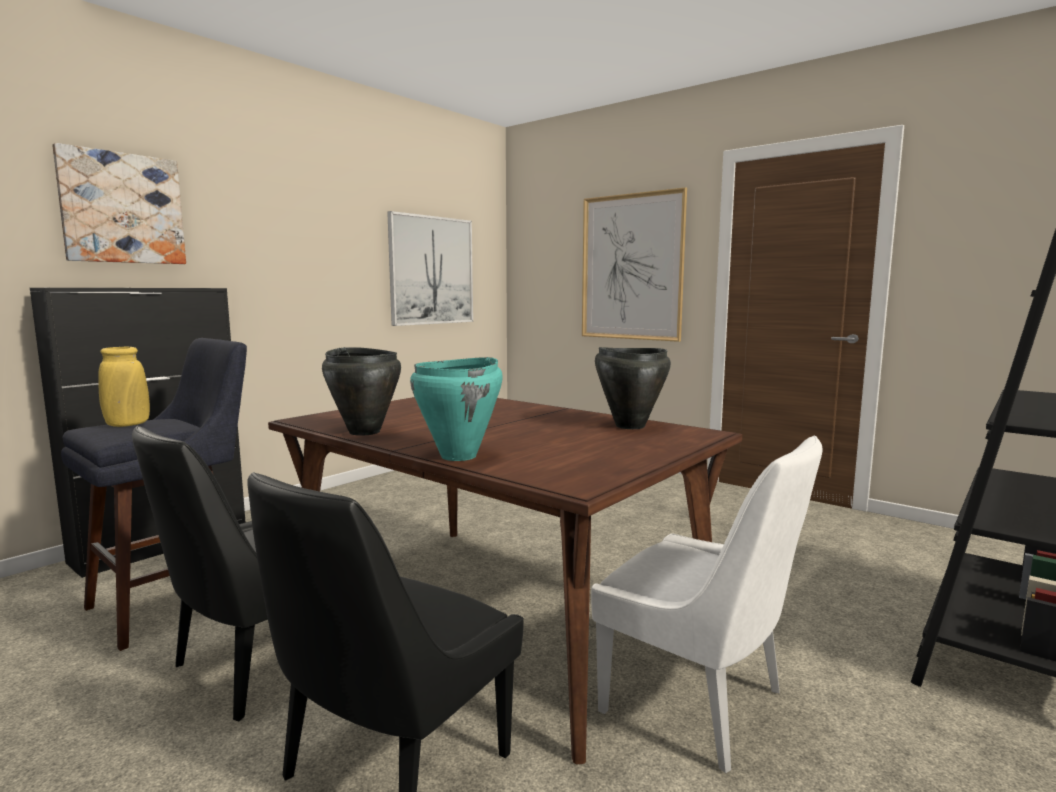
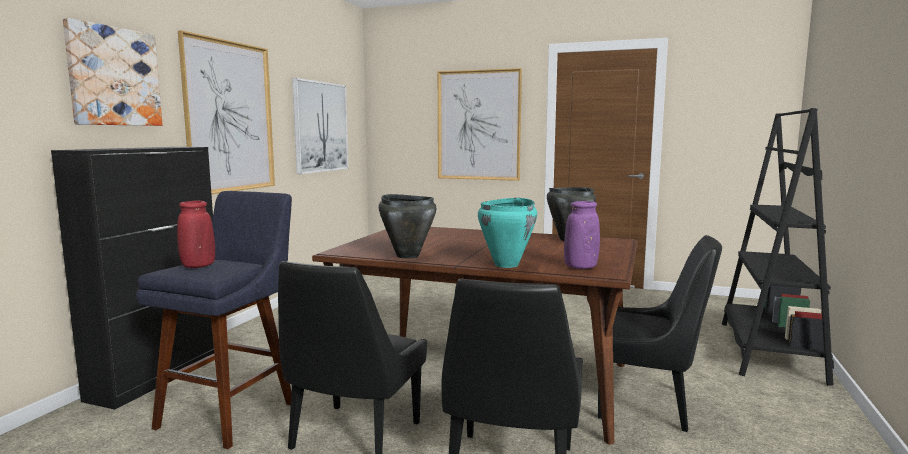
camera: 20 degrees left, 0 degrees up
yellow vase [98,347,150,427] -> red vase [177,201,215,268]
white chair [591,436,823,773] -> black chair [598,235,722,432]
none -> picture [178,30,275,194]
none -> purple vase [564,201,600,269]

